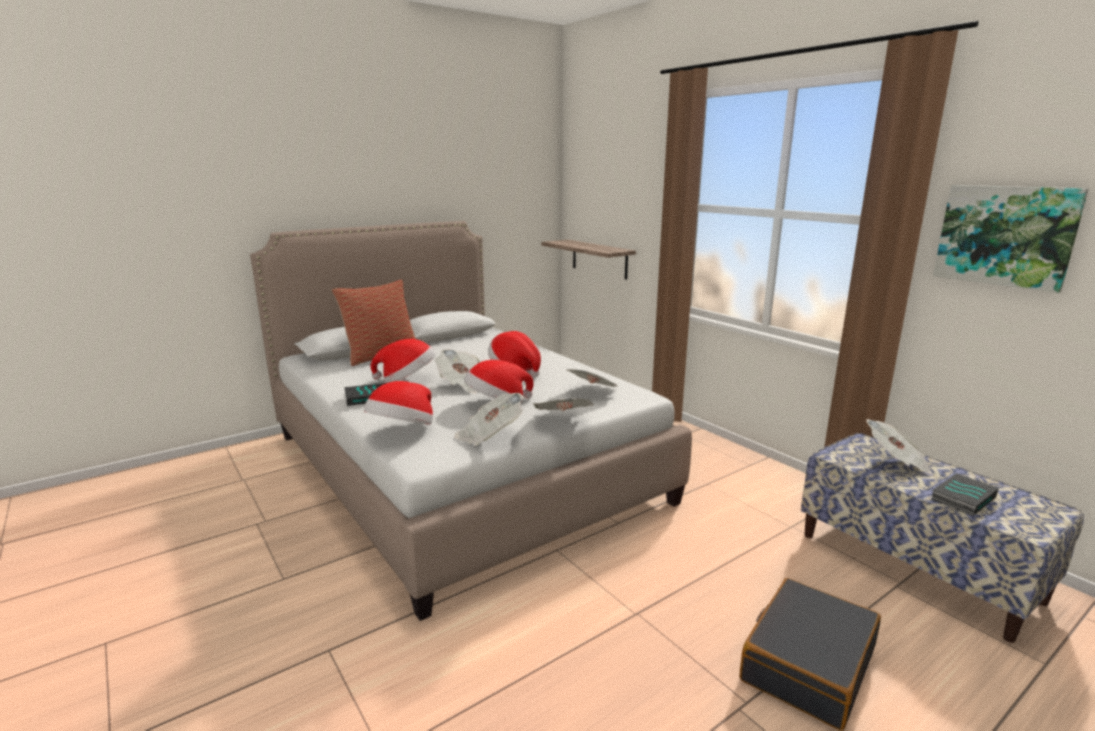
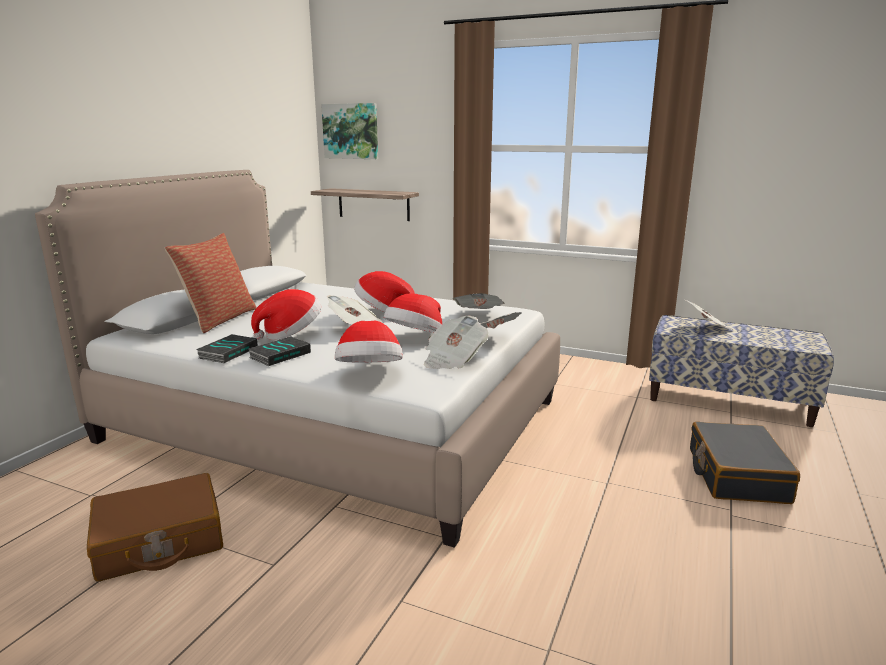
camera: 30 degrees left, 0 degrees up
book [931,473,999,516] -> book moved to [196,334,258,363]
picture [933,185,1089,293] -> picture moved to [321,103,378,159]
none -> brown suitcase [87,473,223,582]

